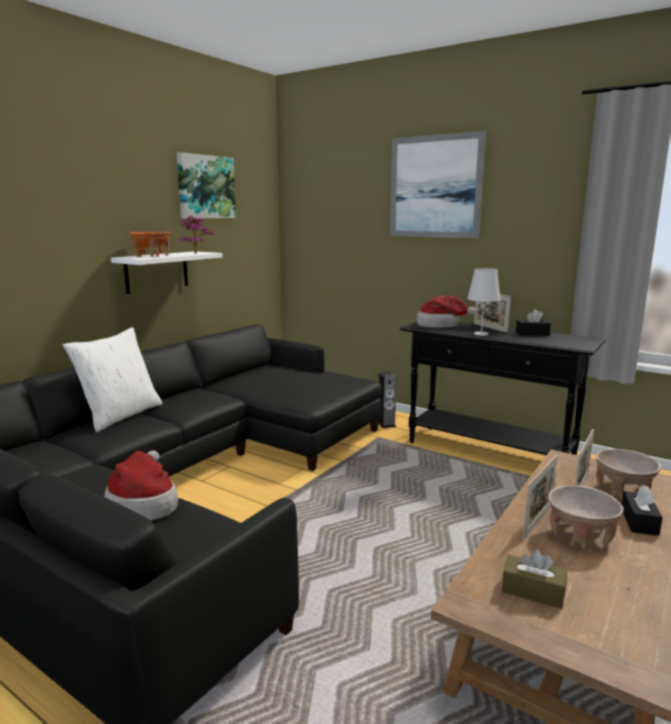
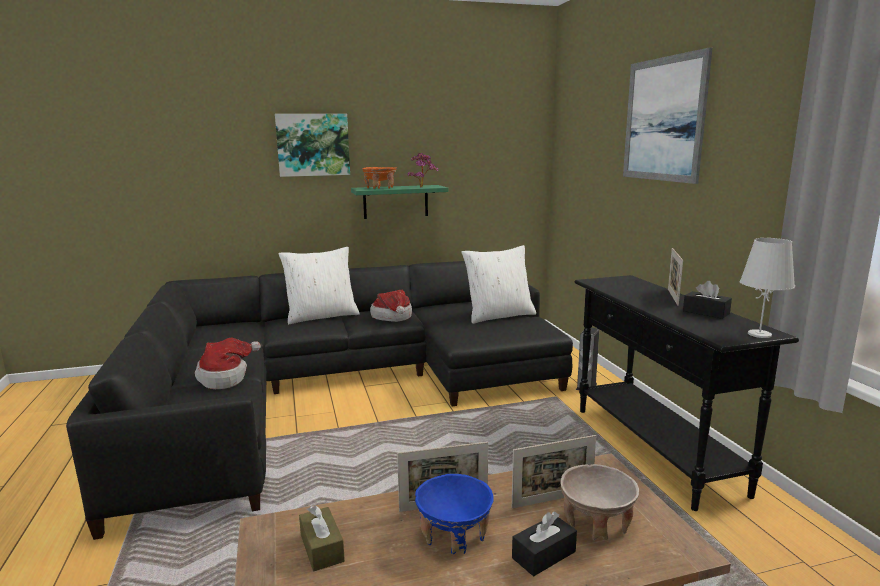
camera: 40 degrees right, 0 degrees up
white shelf [111,251,222,294] -> green shelf [351,185,448,219]
picture [177,152,236,219] -> picture moved to [275,114,350,177]
hat [417,295,476,328] -> hat moved to [370,290,412,322]
white table lamp [467,268,501,336] -> white table lamp moved to [740,238,795,338]
beige bowl [548,485,624,550] -> blue bowl [415,474,494,554]
none -> white pillow [461,245,536,324]

